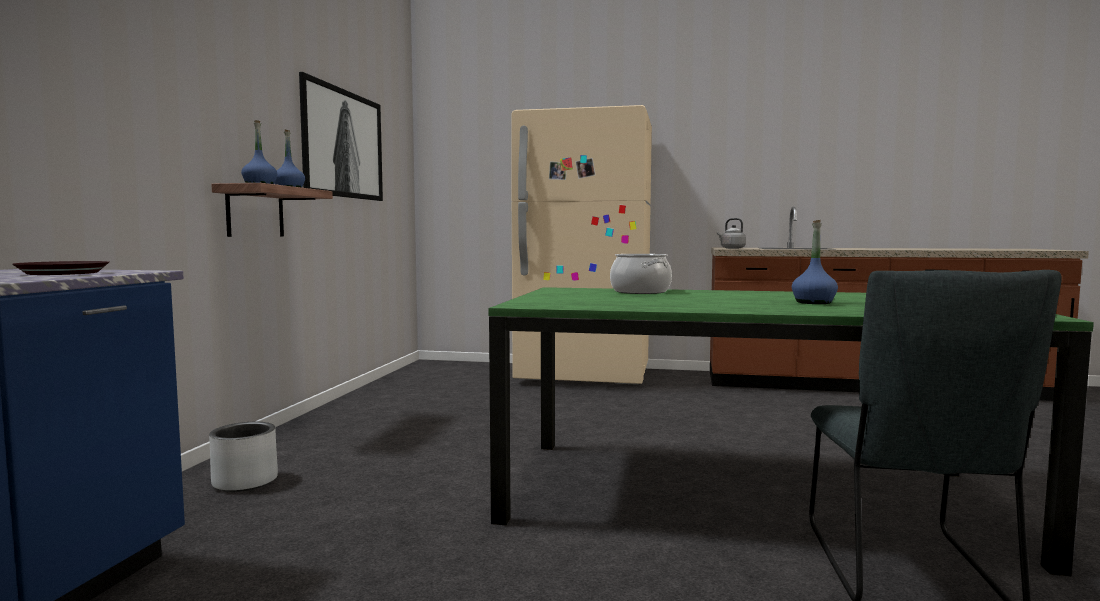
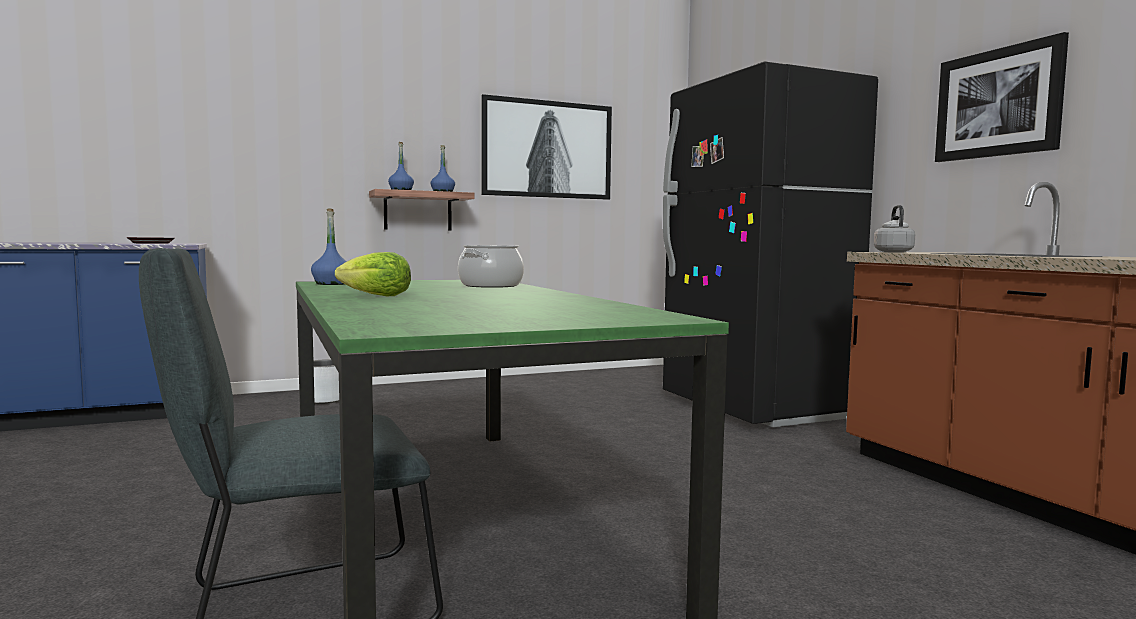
camera: 55 degrees right, 0 degrees up
beige fridge [511,105,652,385] -> black fridge [663,61,878,427]
blue bottle [792,220,838,304] -> blue bottle moved to [311,209,347,285]
none -> lettuce [335,252,411,296]
none -> picture [935,32,1069,162]

